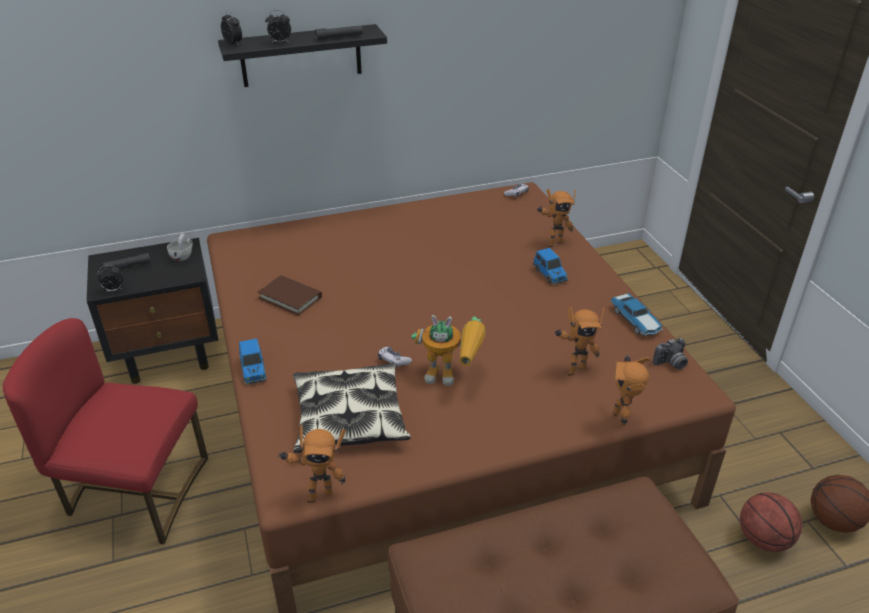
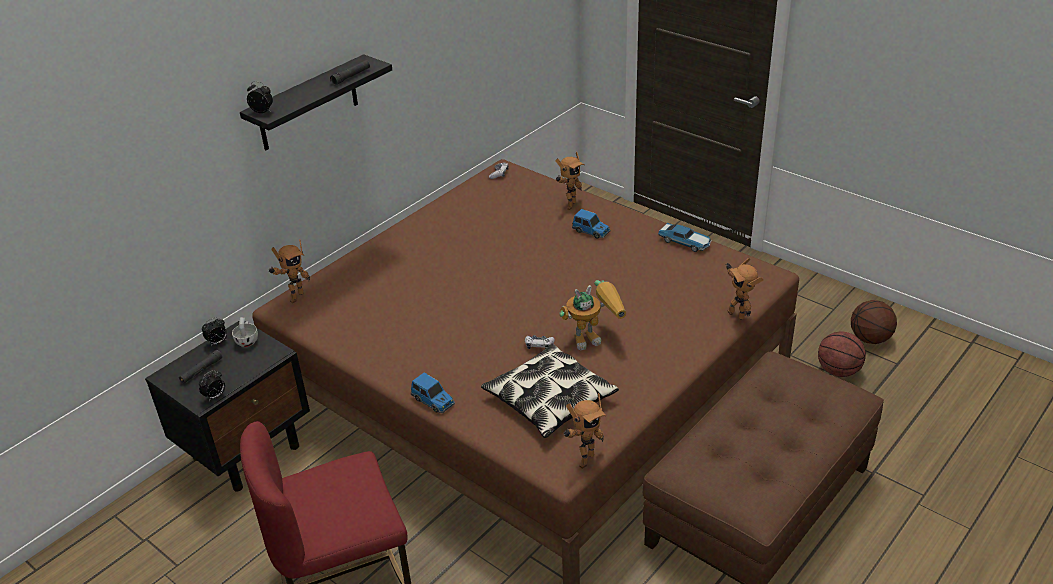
camera: 30 degrees left, 0 degrees up
brown book [258,275,322,316] -> none
alarm clock [265,10,291,43] -> alarm clock moved to [202,317,227,346]
toy robot [554,307,605,376] -> toy robot moved to [269,239,310,303]
camera [653,338,688,369] -> none

